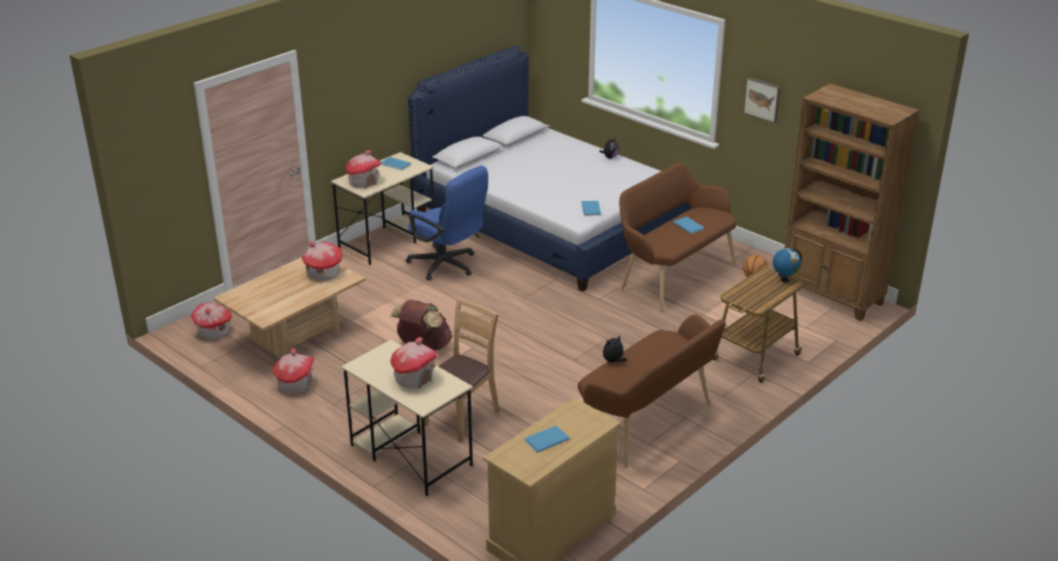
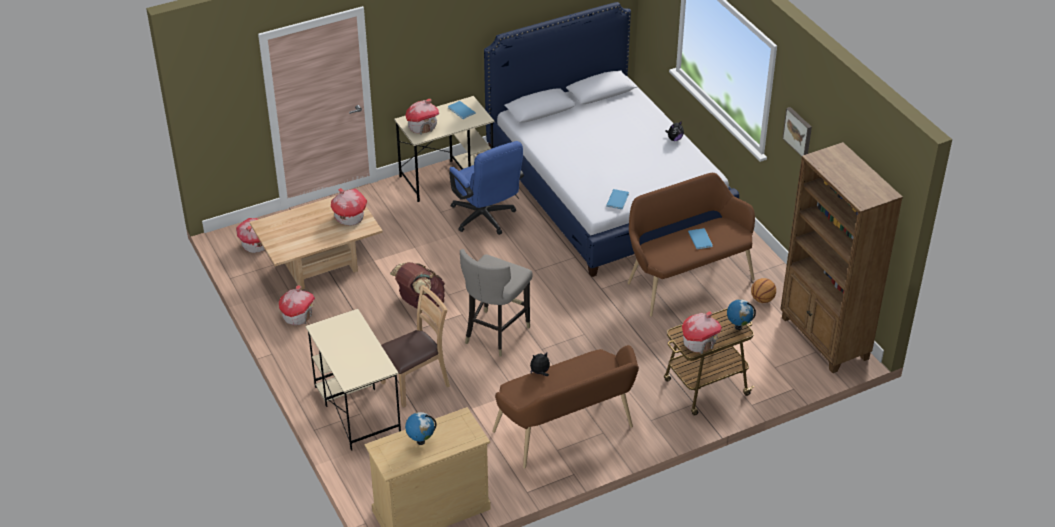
camera: 20 degrees right, 10 degrees up
toy house [390,337,437,388] -> toy house moved to [682,311,722,354]
blue book [525,426,570,453] -> globe [405,412,436,445]
none -> grey stool [460,249,533,357]

